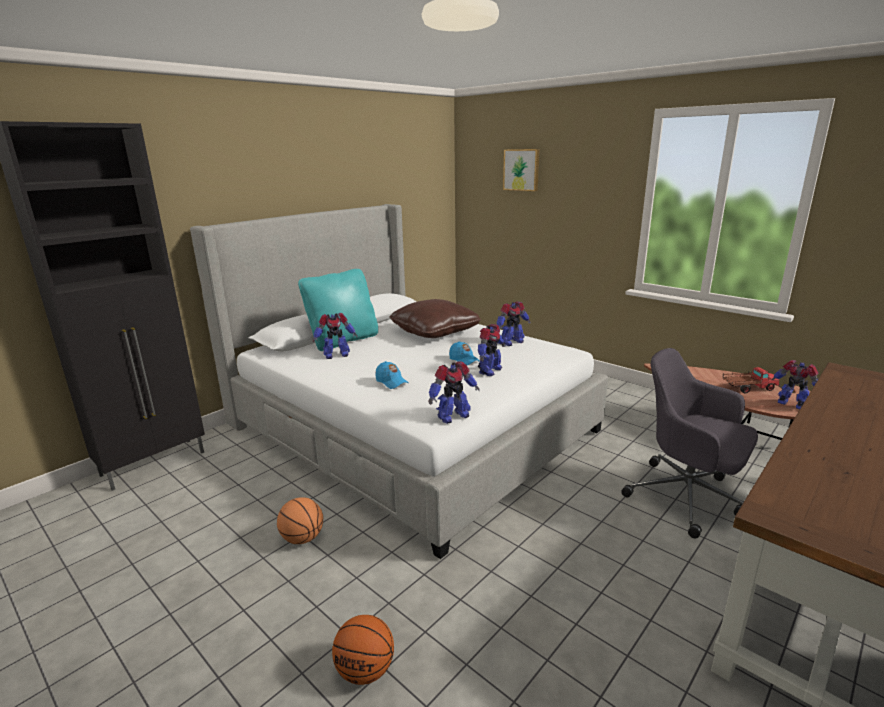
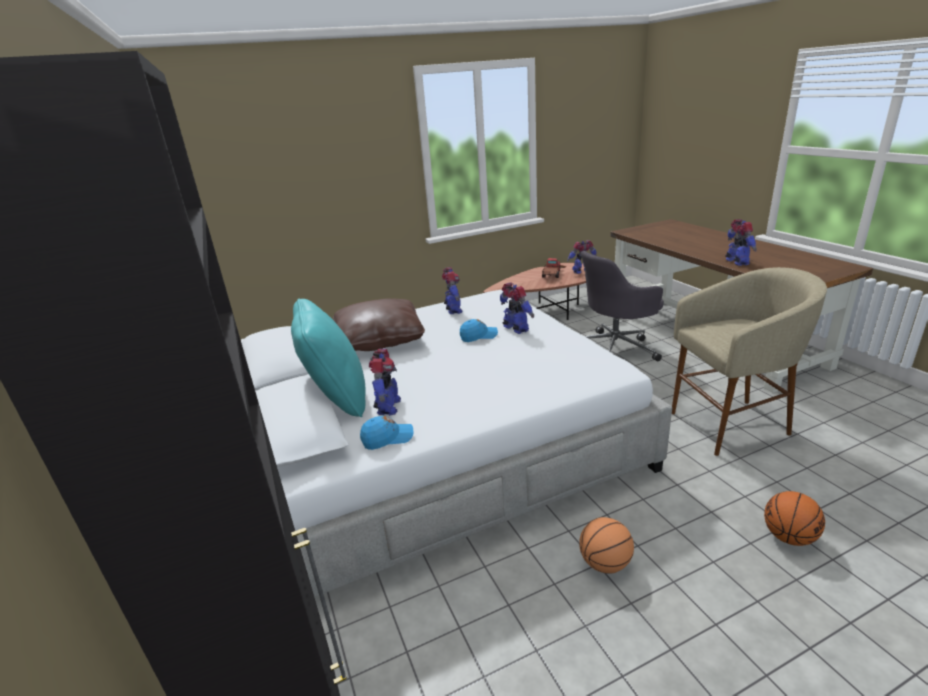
camera: 65 degrees left, 5 degrees up
blue cap [375,361,409,389] -> blue cap moved to [360,416,414,450]
toy robot [429,361,480,424] -> toy robot moved to [725,219,757,266]
picture [503,149,540,191] -> none
none -> beige stool [672,267,827,456]

